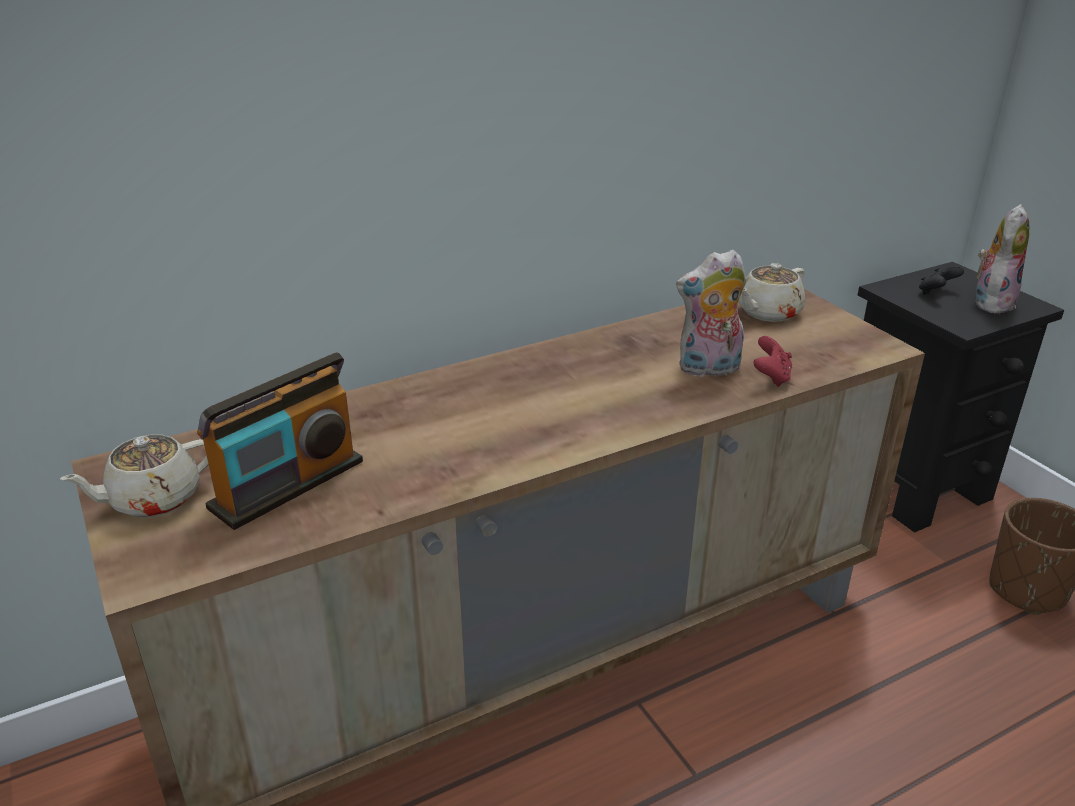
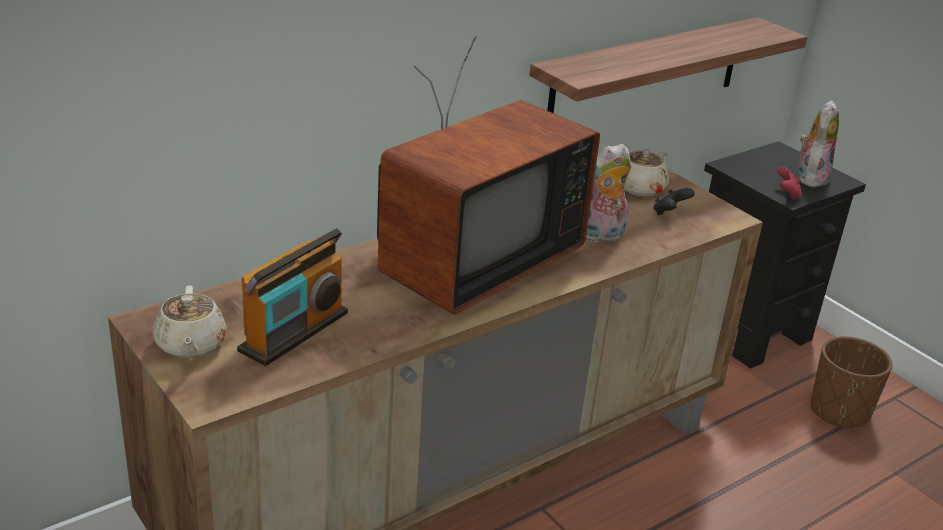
camera: 10 degrees left, 0 degrees up
beige teapot [60,435,209,517] -> beige teapot turned 60 degrees counterclockwise [153,285,227,358]
red game controller [753,336,792,387] -> red game controller moved to [777,167,802,201]
black game controller [919,266,964,295] -> black game controller moved to [653,188,695,215]
none -> television [377,36,600,315]
none -> shelf [529,17,807,113]

